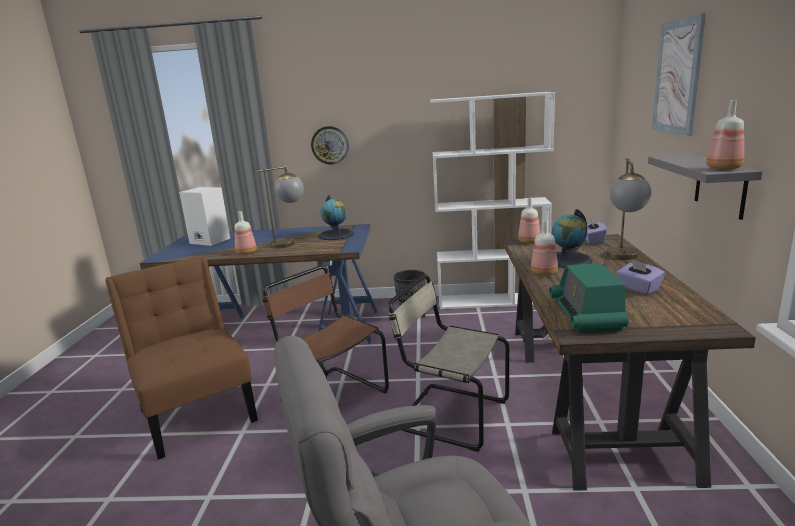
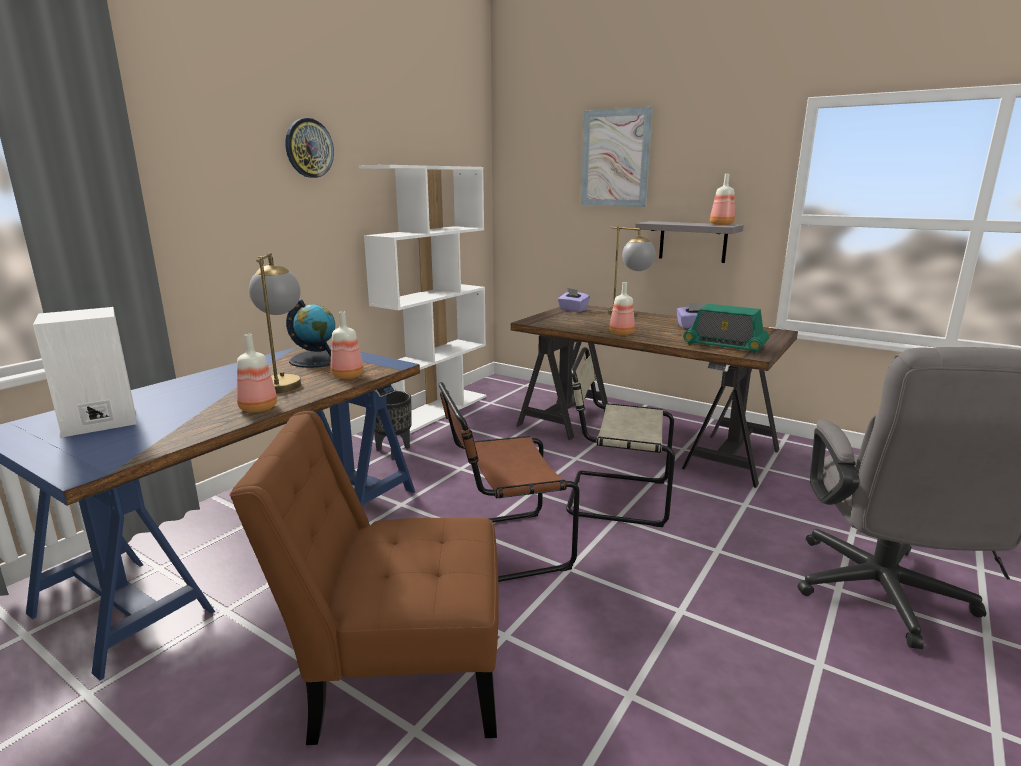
camera: 60 degrees left, 0 degrees up
wall clock [311,126,349,165] -> wall clock moved to [285,118,334,178]
beige chair [388,274,509,452] -> beige chair turned 45 degrees clockwise [566,347,675,527]
bottle [518,197,541,243] -> bottle moved to [331,311,364,379]
globe [552,209,593,268] -> none

